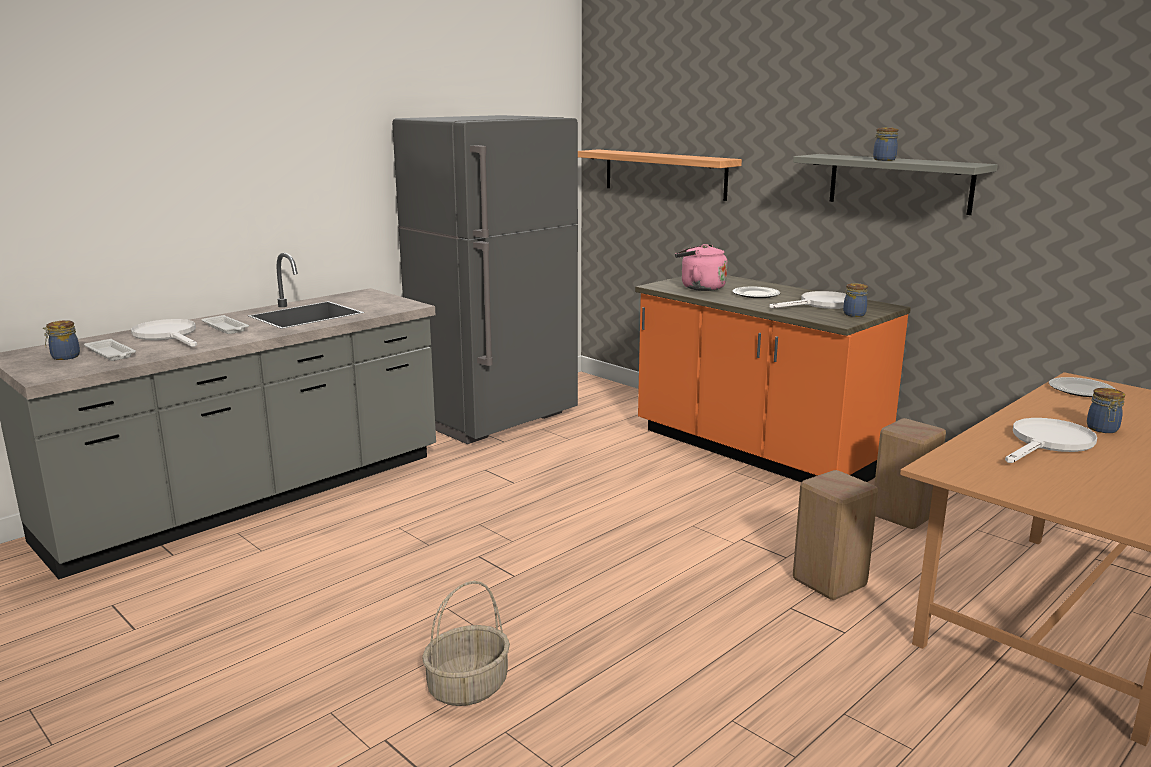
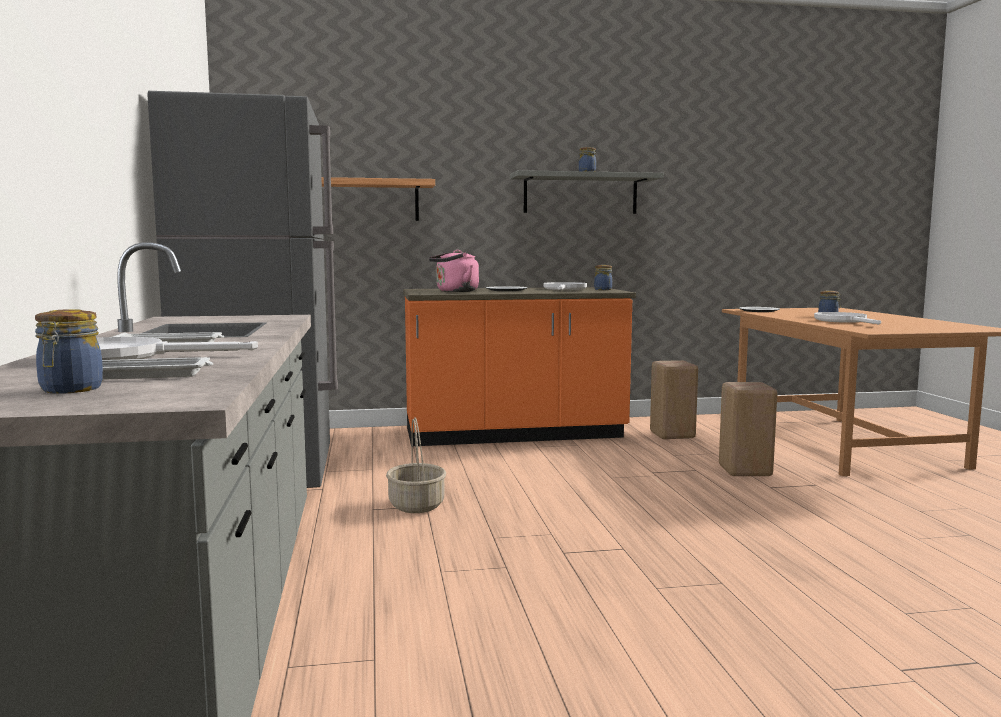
camera: 55 degrees left, 10 degrees down
basket [422,581,510,706] -> basket moved to [386,417,446,513]

